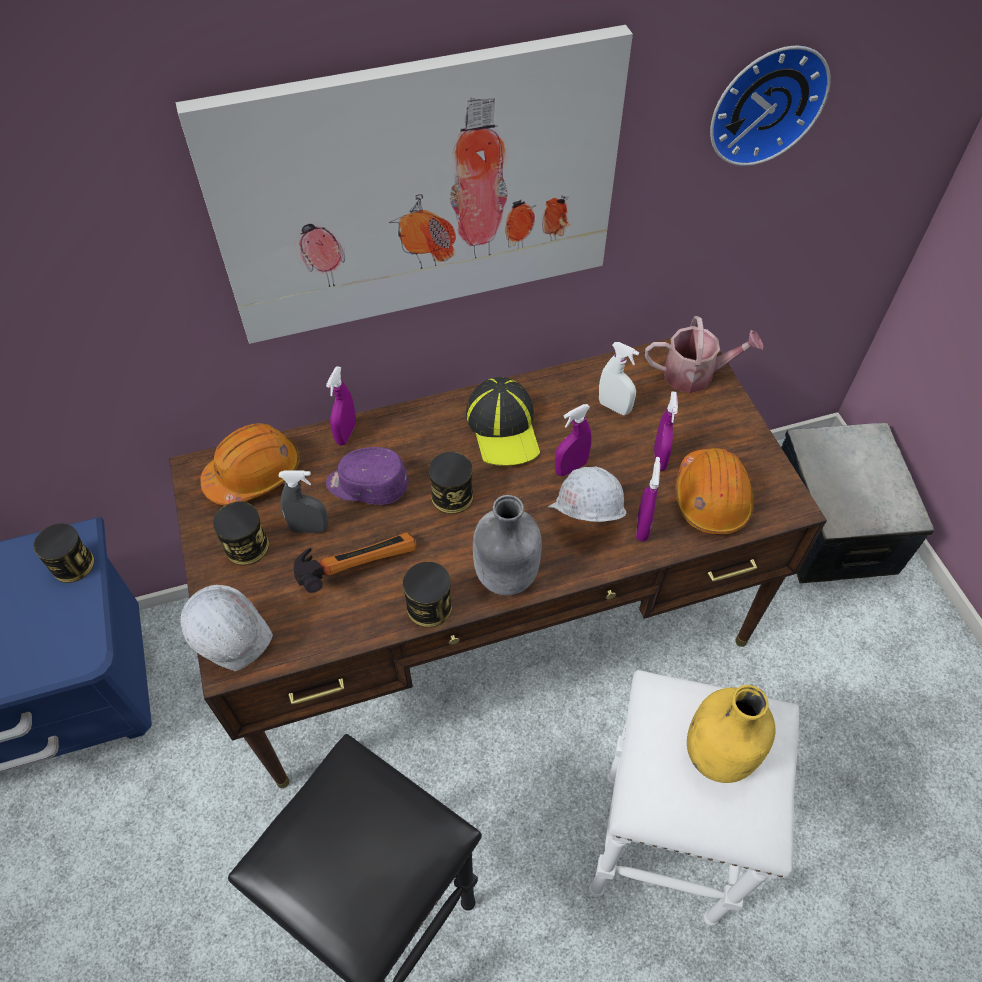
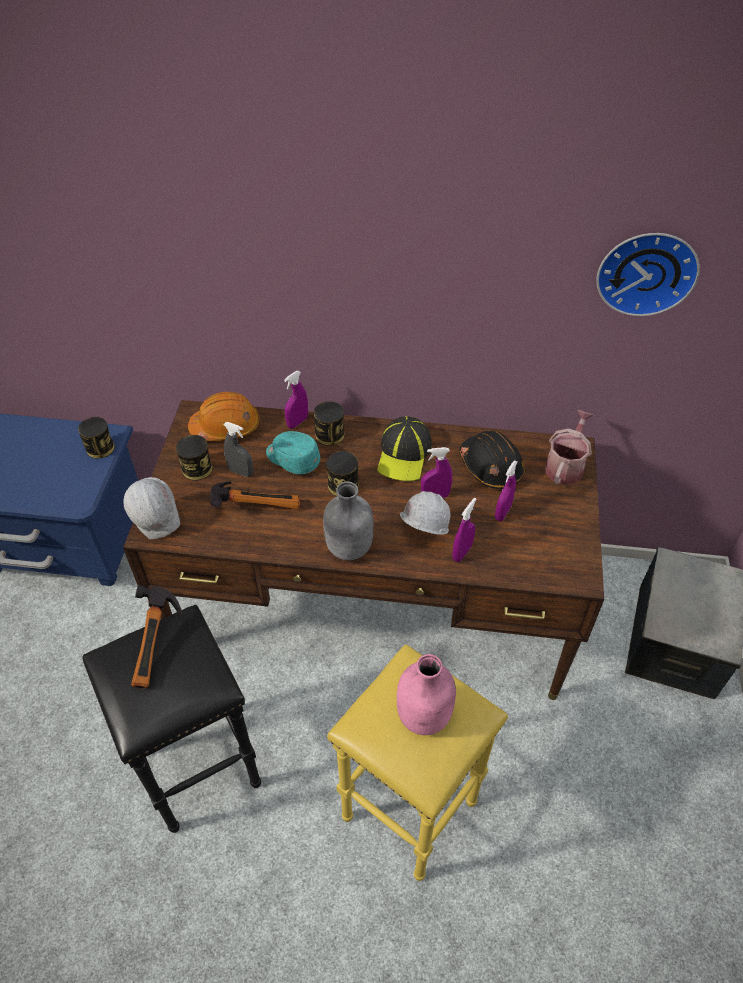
camera: 25 degrees right, 5 degrees down
picture [176,25,633,344] -> none
purple cap [326,447,409,505] -> turquoise cap [266,431,320,474]
can [403,562,452,627] -> can moved to [314,401,345,446]
white stool [589,670,799,926] -> yellow stool [327,644,508,881]
white spray bottle [599,342,639,415] -> black hard hat [459,431,525,489]
watering can [645,316,763,393] -> watering can turned 90 degrees counterclockwise [545,410,594,485]
orange hard hat [676,448,754,534] -> none
yellow bottle [687,685,776,783] -> pink bottle [397,654,456,735]
none -> hammer [131,585,182,689]

